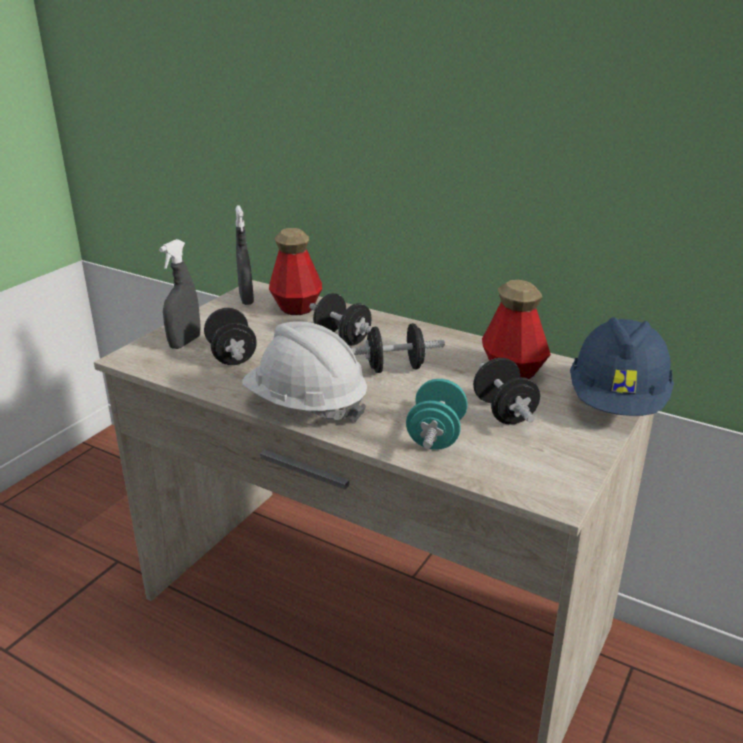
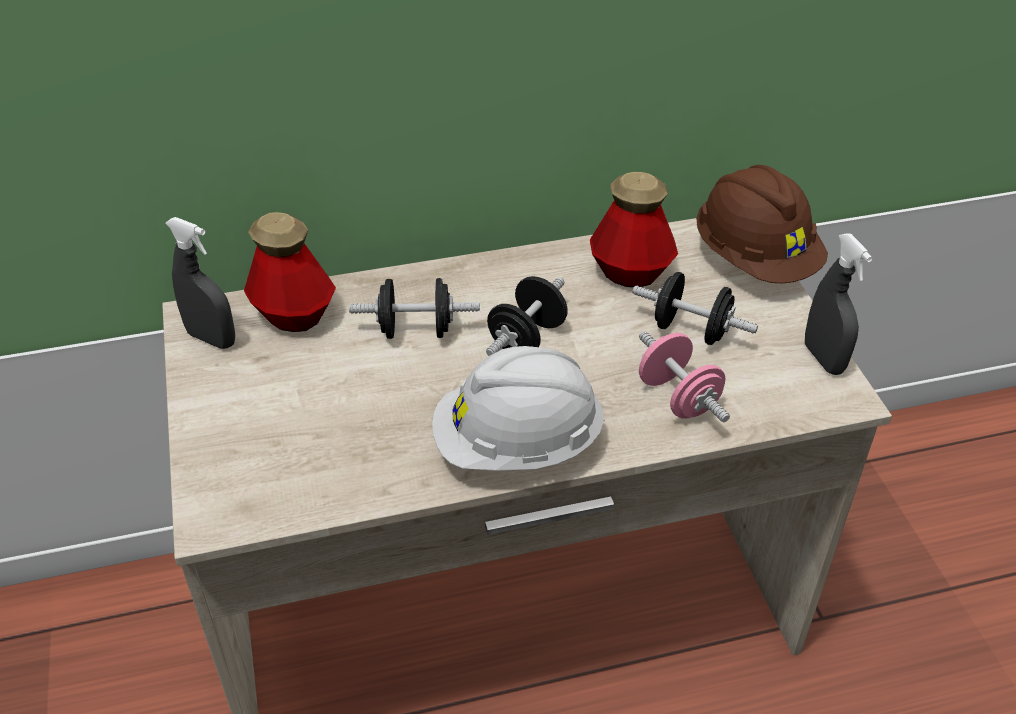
camera: 45 degrees left, 15 degrees up
grey spray bottle [159,239,201,349] -> grey spray bottle moved to [805,234,873,375]
black dumbbell [204,308,257,365] -> none
turquoise dumbbell [406,379,468,450] -> pink dumbbell [639,331,730,422]
blue hard hat [570,317,674,416] -> brown hard hat [696,165,828,283]

